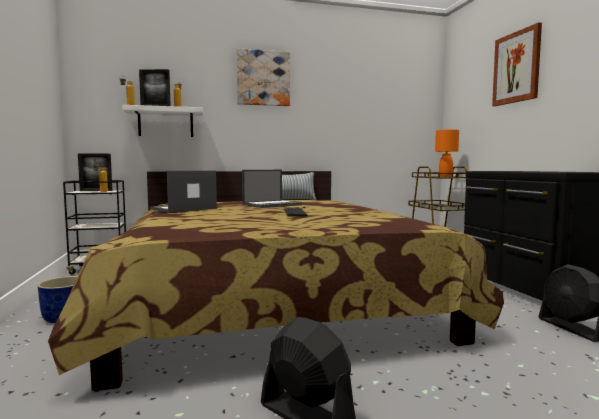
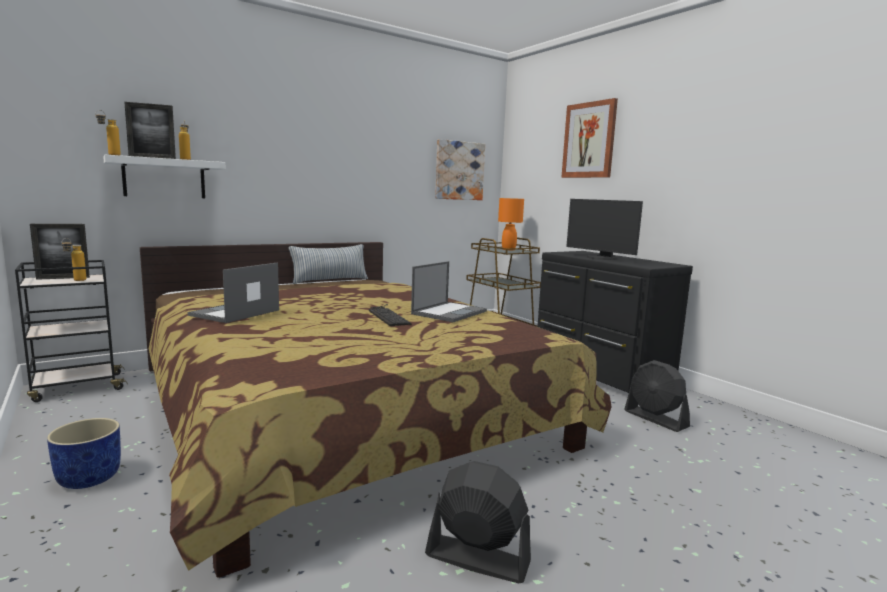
camera: 20 degrees left, 5 degrees up
picture [236,48,290,106] -> picture moved to [435,139,485,200]
laptop [242,170,302,208] -> laptop moved to [411,261,487,322]
none -> monitor [566,199,643,260]

